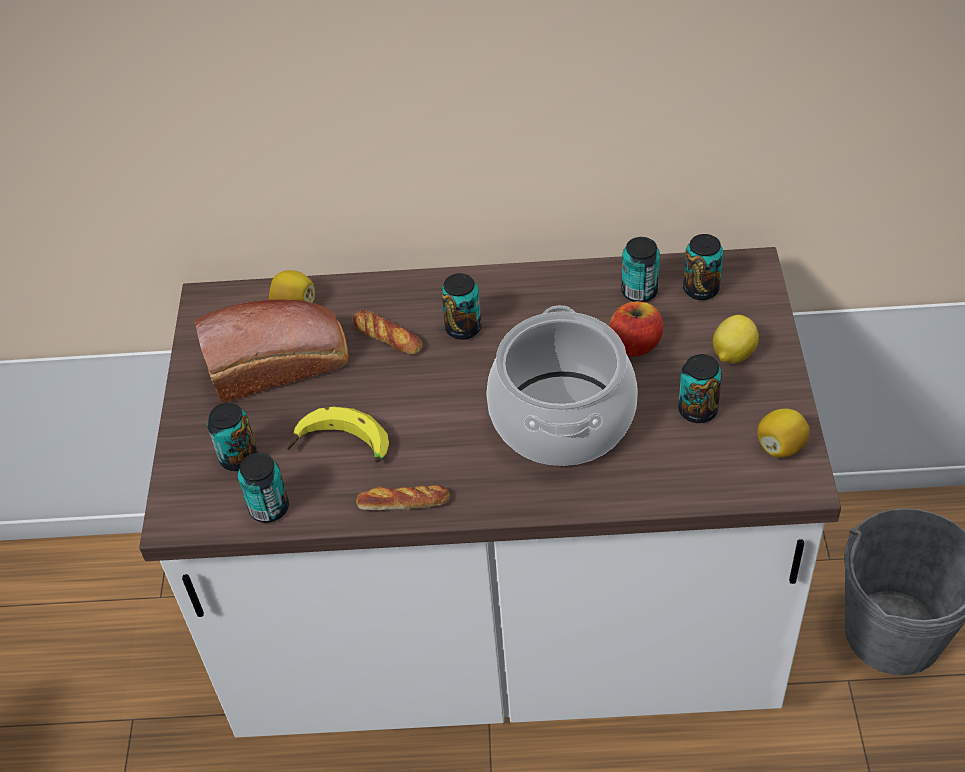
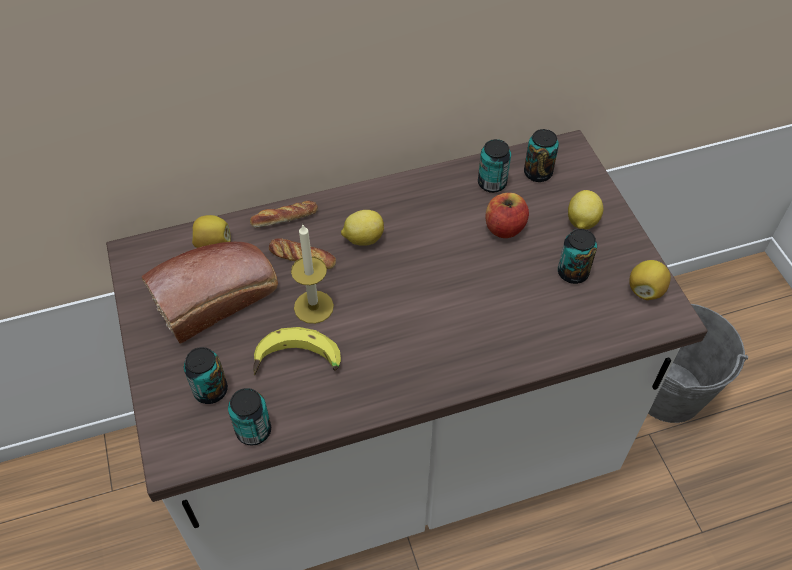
camera: 20 degrees left, 5 degrees up
bread [356,485,450,510] -> bread moved to [250,201,318,228]
can [441,273,482,340] -> lemon [341,210,384,246]
cooking pot [486,306,638,466] -> none
none -> candle [291,223,334,324]

